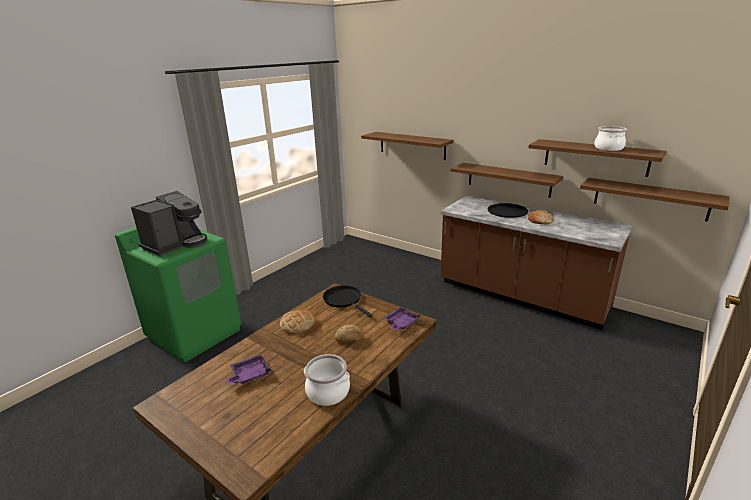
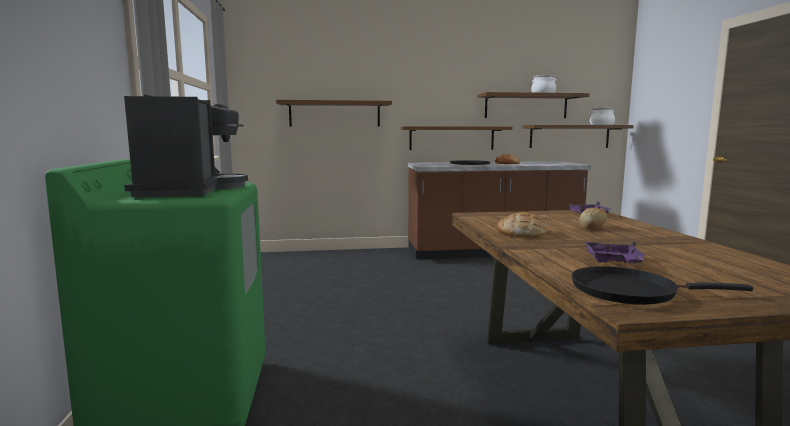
camera: 45 degrees left, 15 degrees down
cooking pot [304,354,350,406] -> cooking pot moved to [590,108,615,125]
black frying pan [323,285,373,317] -> black frying pan moved to [571,266,753,305]

